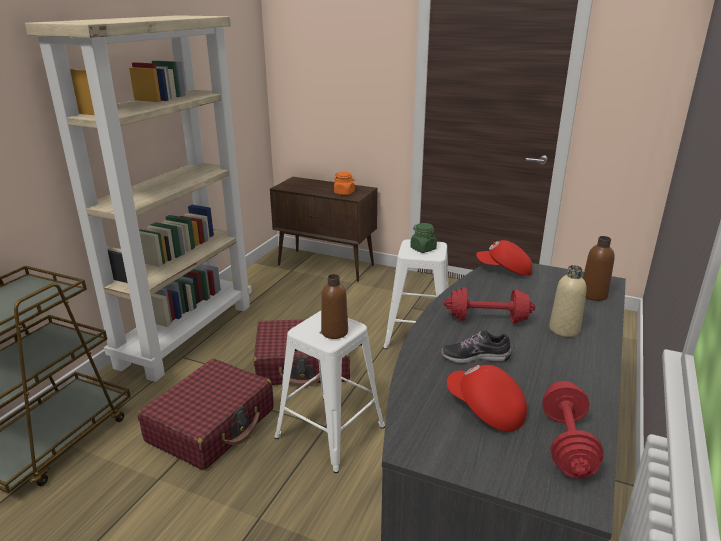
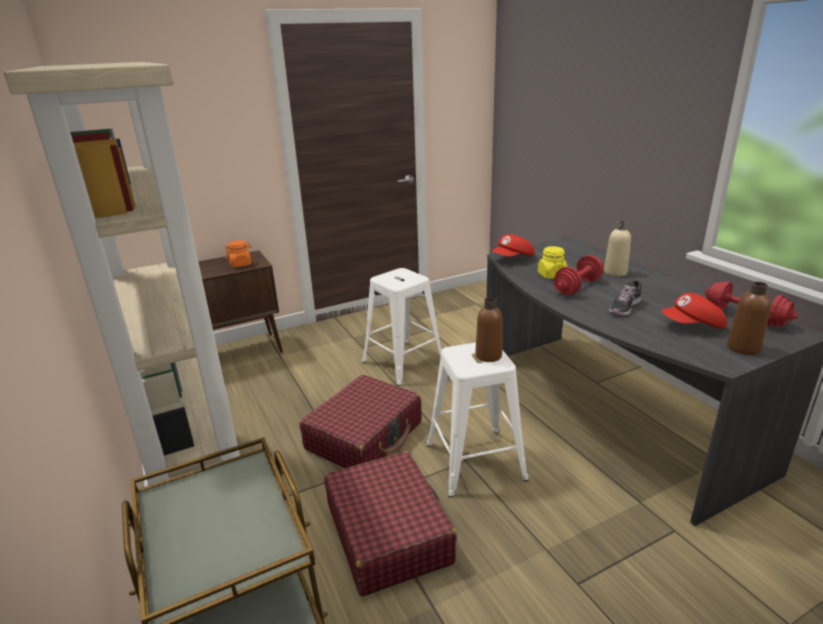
camera: 50 degrees left, 0 degrees up
green jar [410,223,437,253] -> none
brown bottle [583,236,615,301] -> brown bottle moved to [727,282,771,355]
none -> yellow jar [538,246,567,279]

